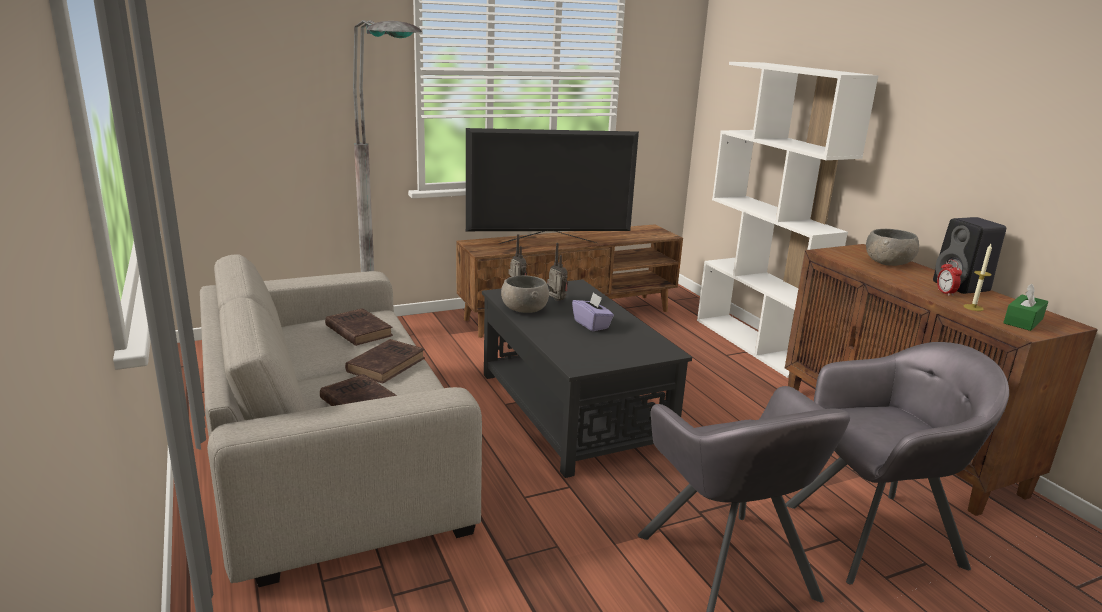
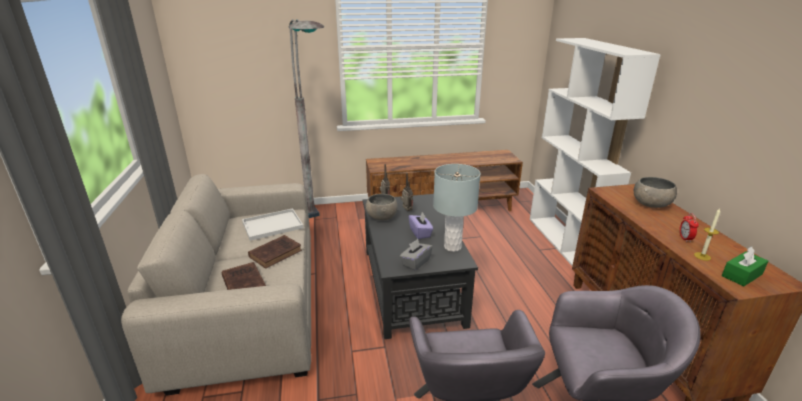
camera: 15 degrees right, 5 degrees up
brown book [325,308,393,346] -> white tray [242,208,304,241]
television [466,128,639,244] -> none
black speaker [933,217,1006,294] -> none
none -> grey tissue box [400,239,432,270]
none -> grey table lamp [433,164,481,252]

